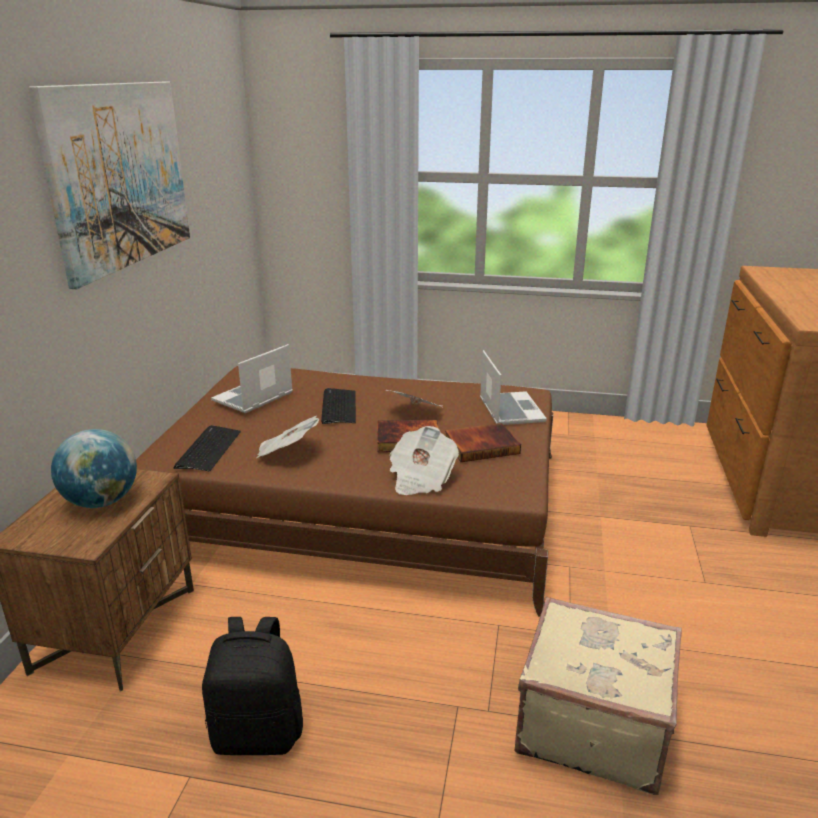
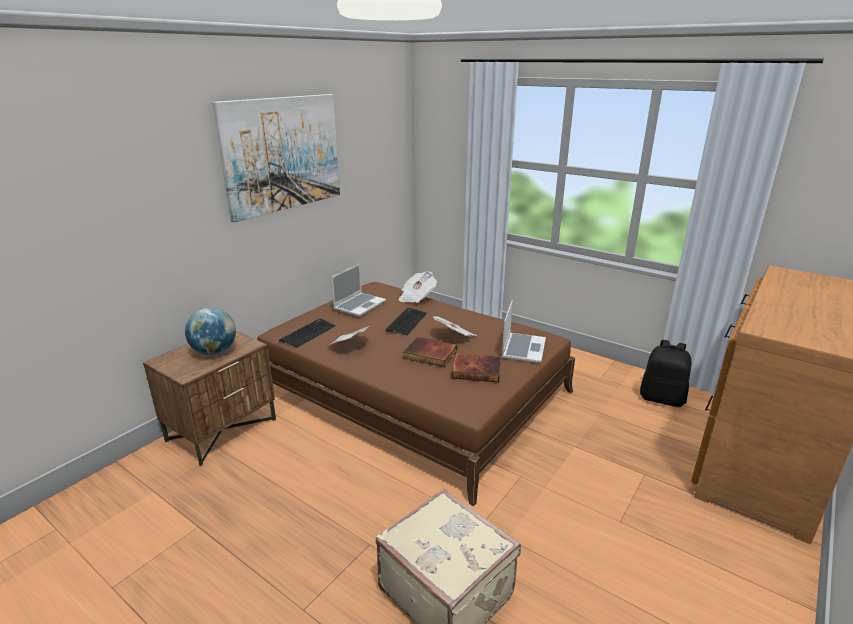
camera: 25 degrees right, 0 degrees up
black backpack [202,617,303,755] -> black backpack moved to [640,340,691,407]
laptop [211,344,293,413] -> laptop turned 150 degrees clockwise [331,264,386,317]
newspaper [389,426,459,495] -> newspaper moved to [399,271,437,303]

